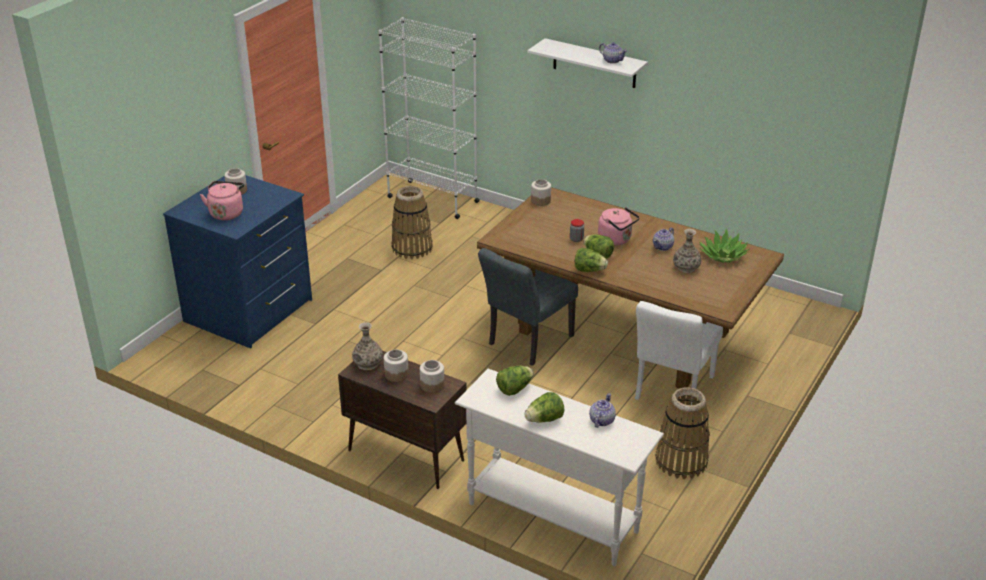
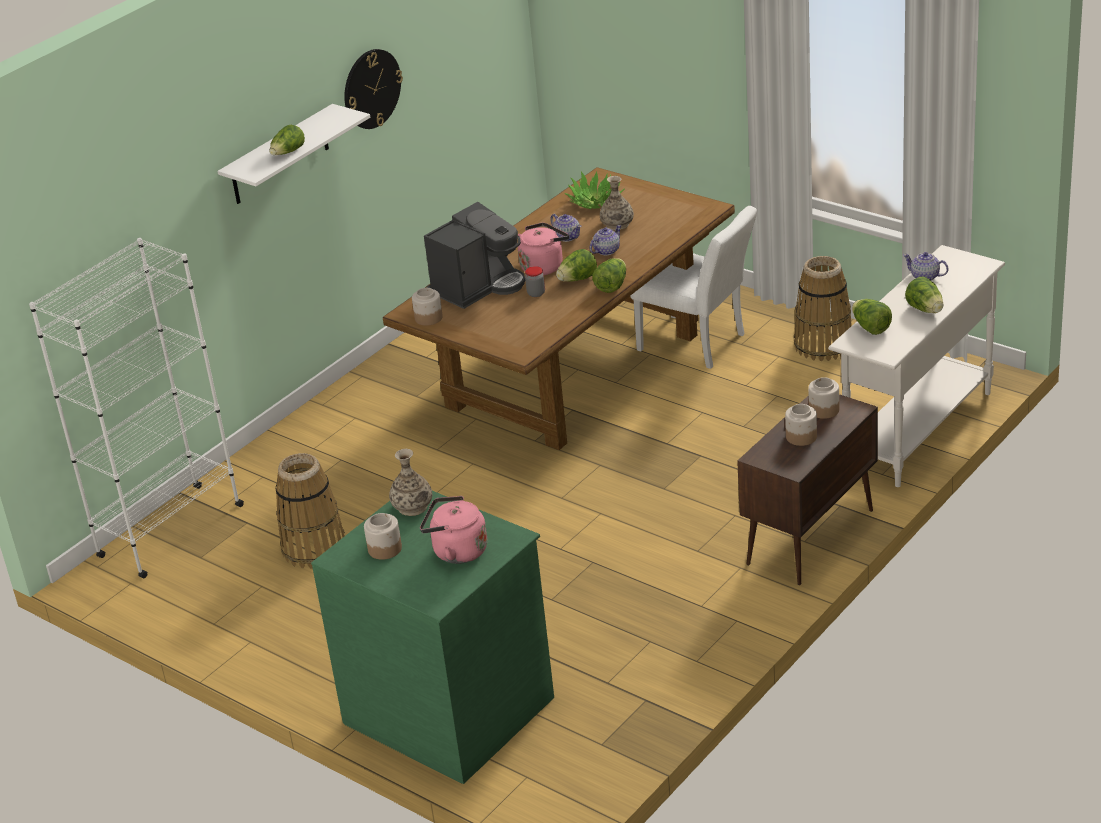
camera: 80 degrees left, 0 degrees up
blue dresser [163,175,312,349] -> green dresser [311,491,554,784]
vase [352,322,383,370] -> vase moved to [389,449,432,516]
grey chair [478,248,578,366] -> none
teapot [599,42,627,64] -> teapot moved to [590,225,622,255]
none -> lettuce [270,125,305,155]
none -> wall clock [344,49,403,129]
none -> coffee machine [424,202,525,309]

